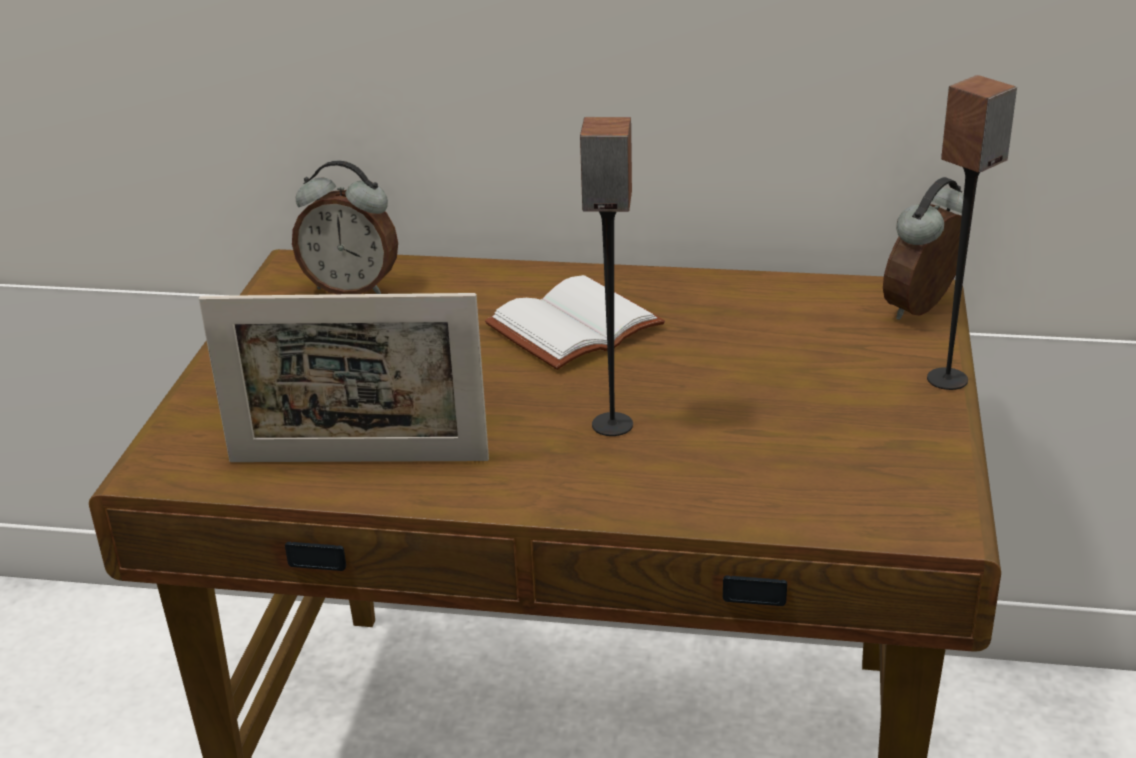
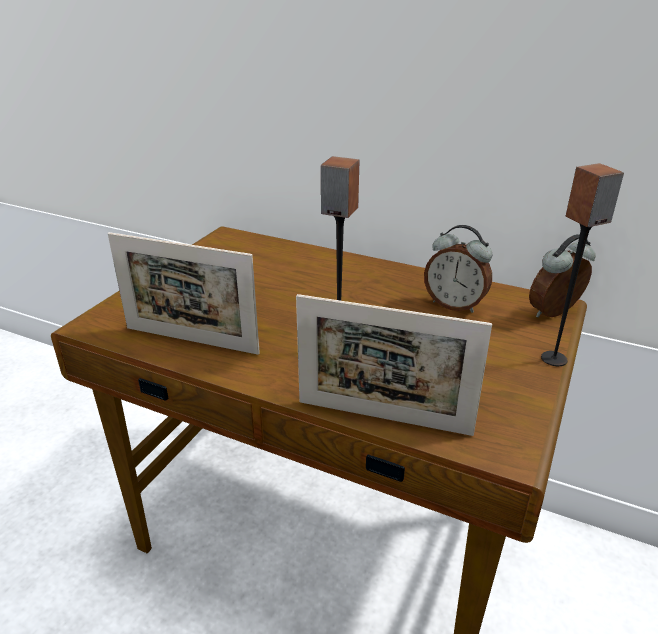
camera: 15 degrees right, 0 degrees up
alarm clock [292,161,398,294] -> alarm clock moved to [424,225,492,313]
white book [485,275,665,370] -> none
none -> picture frame [296,294,492,436]

